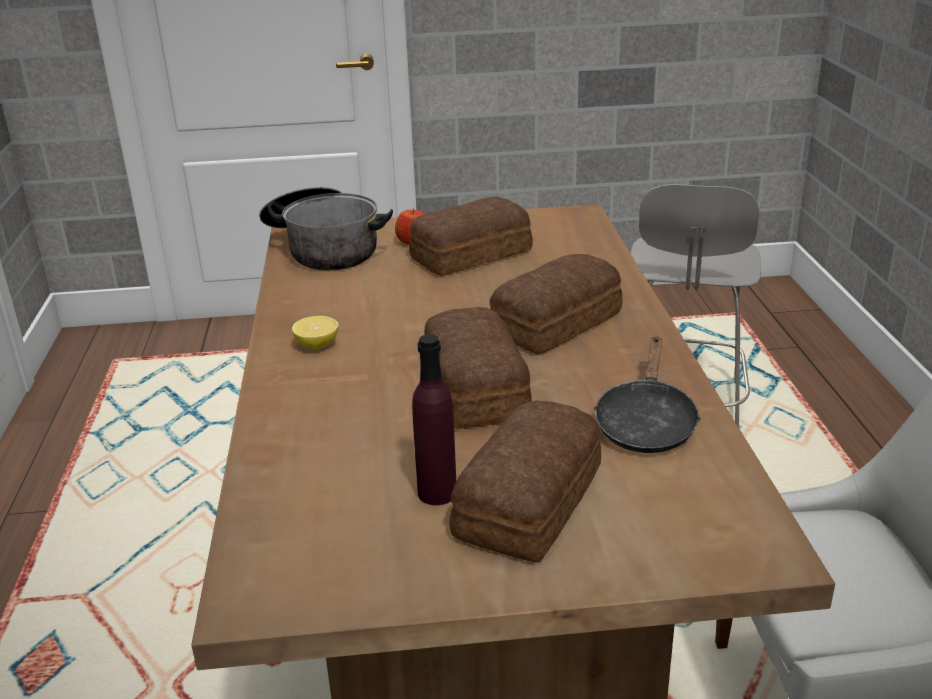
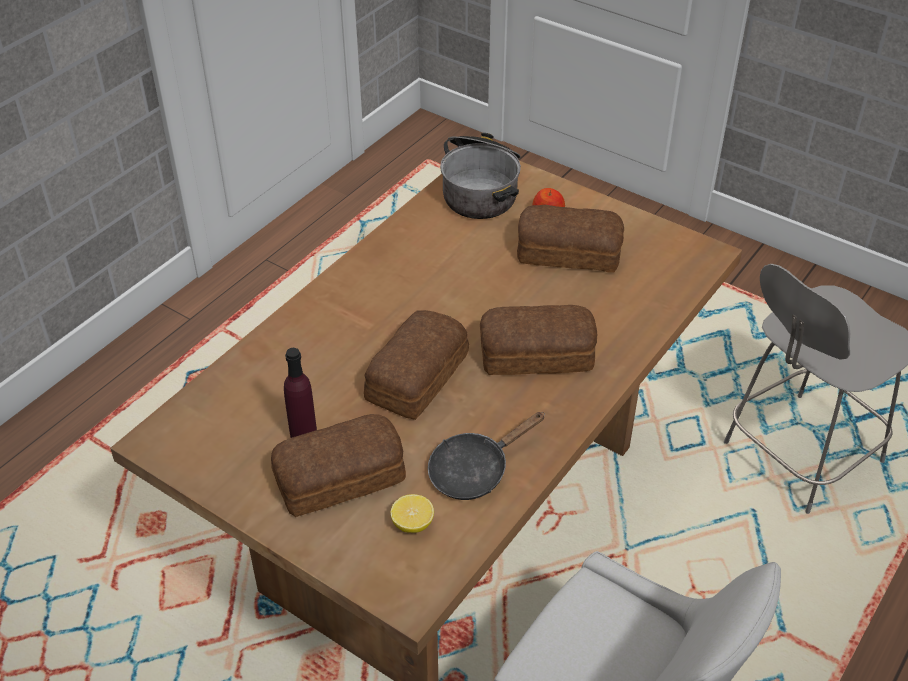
camera: 40 degrees right, 15 degrees up
lemon [292,316,339,350] -> lemon moved to [391,494,434,533]

